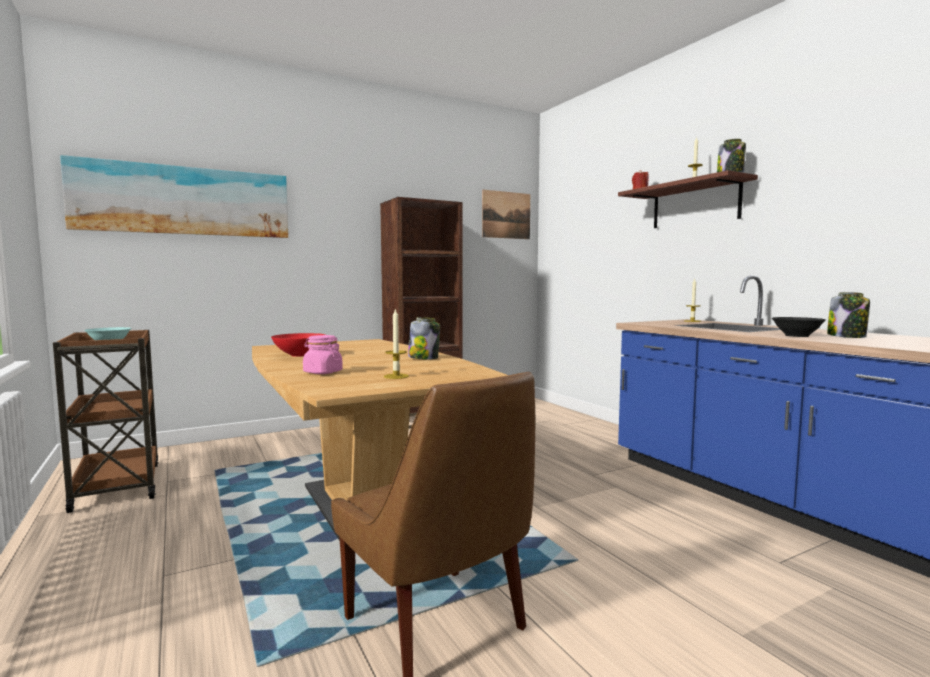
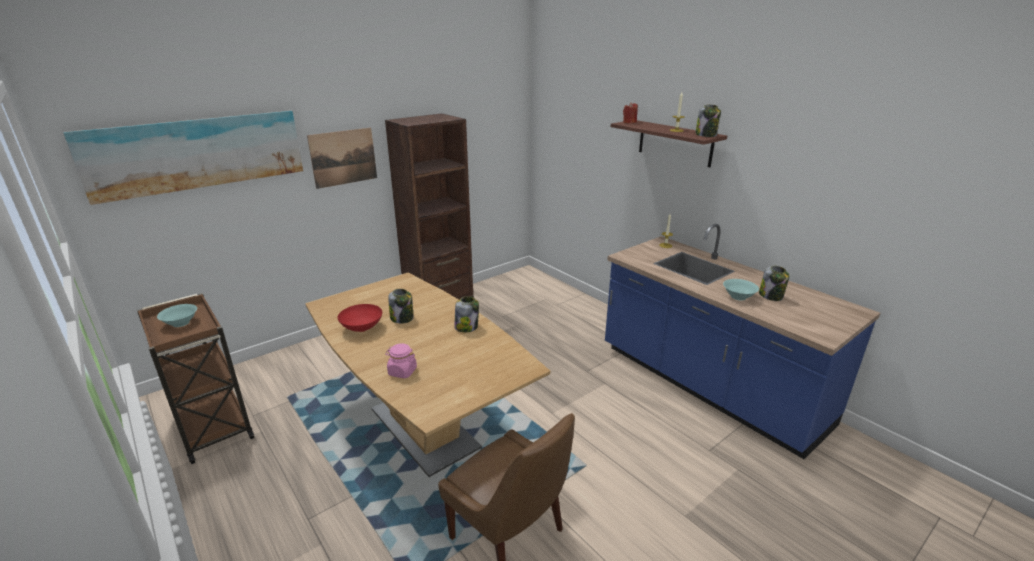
camera: 10 degrees left, 20 degrees up
candle [384,308,409,379] -> none
picture [482,190,530,239] -> picture moved to [307,128,377,189]
black bowl [772,317,826,337] -> turquoise bowl [723,279,759,301]
none -> jar [388,289,413,323]

